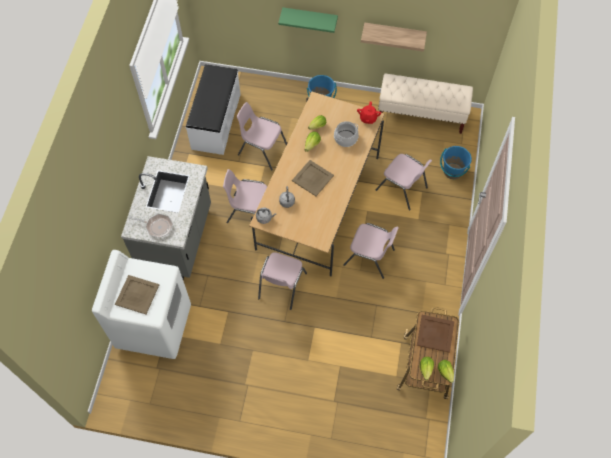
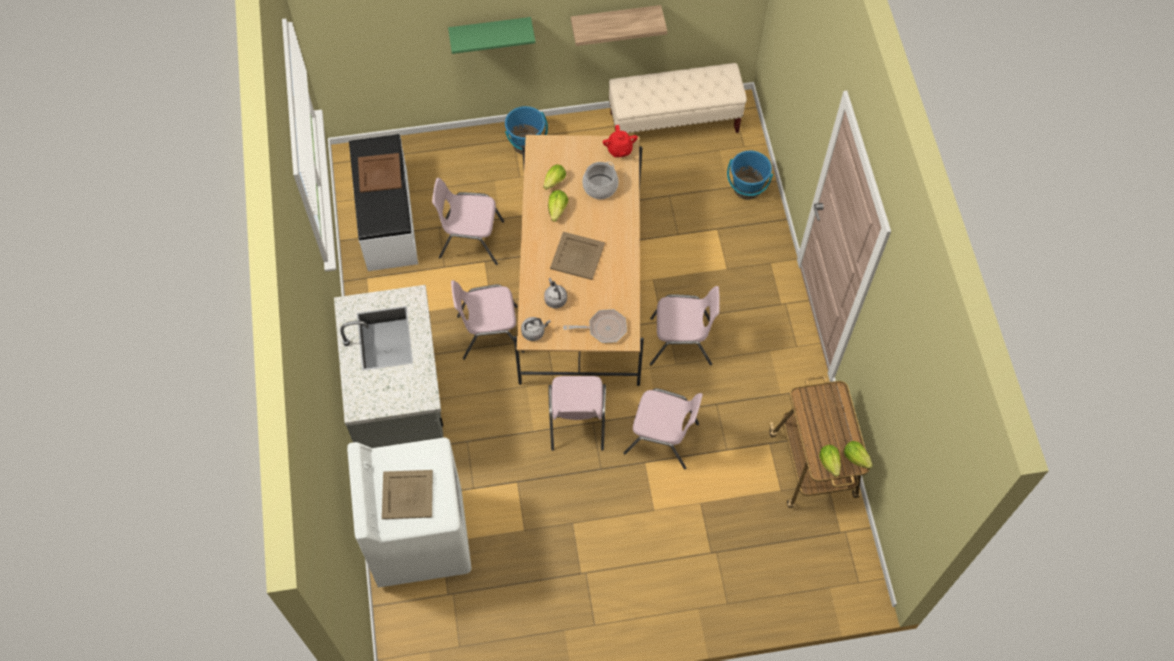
camera: 20 degrees left, 0 degrees up
frying pan [129,214,173,238] -> frying pan moved to [563,309,627,343]
pink chair [376,154,432,210] -> pink chair moved to [623,388,703,469]
brown tray [417,315,455,353] -> brown tray moved to [358,153,402,193]

